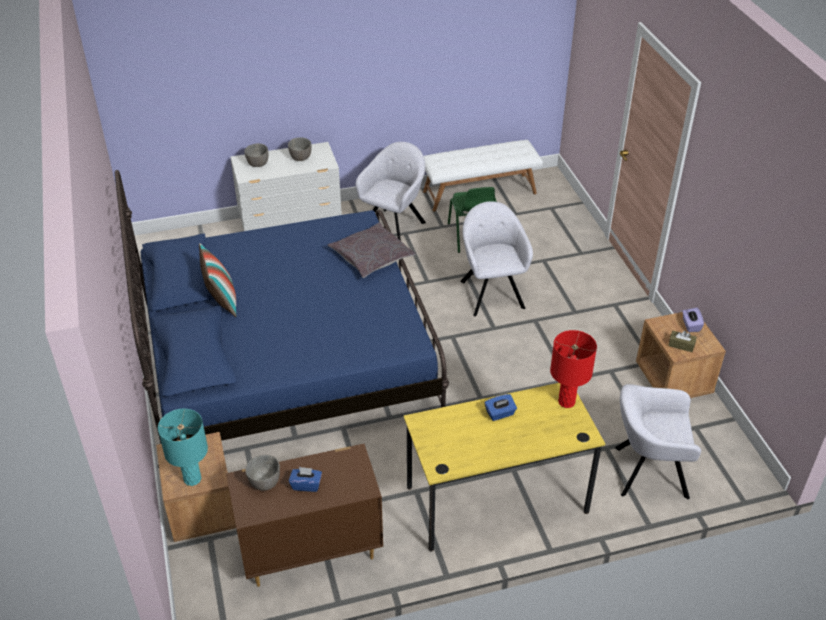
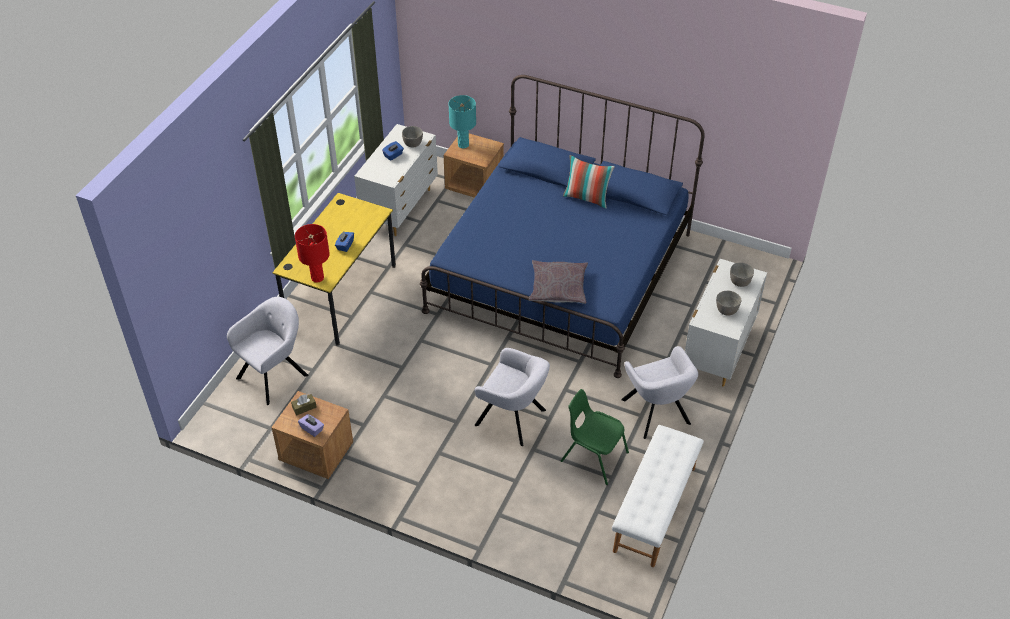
camera: 130 degrees right, 5 degrees up
brown dresser [226,444,383,587] -> white dresser [354,124,438,236]

